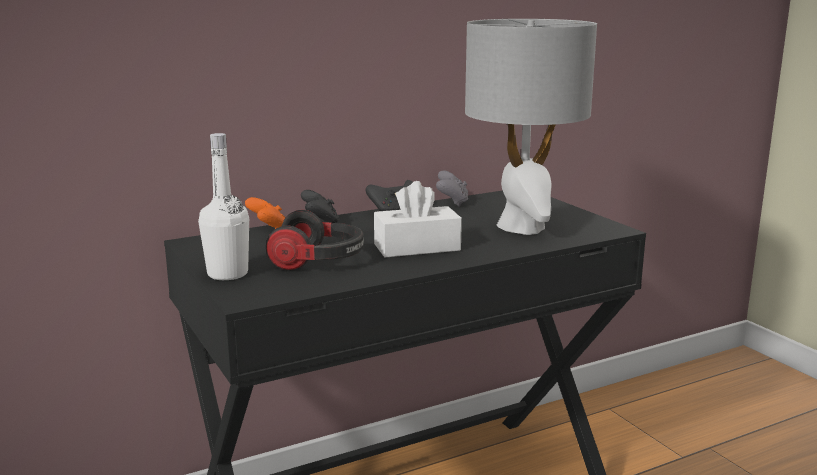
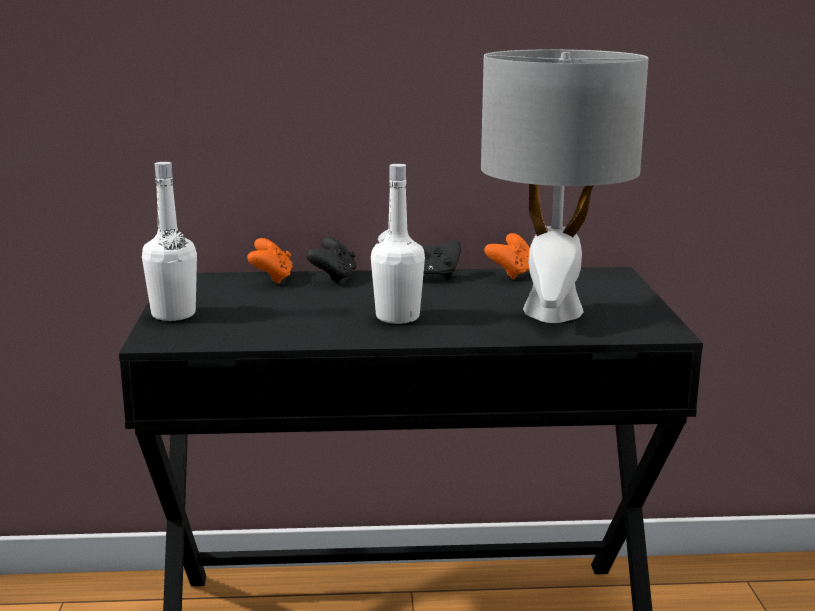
camera: 25 degrees right, 0 degrees up
headphones [266,210,364,271] -> none
white tissue box [374,181,462,257] -> white bottle [371,164,425,324]
grey game controller [436,170,468,207] -> orange game controller [484,233,530,279]

